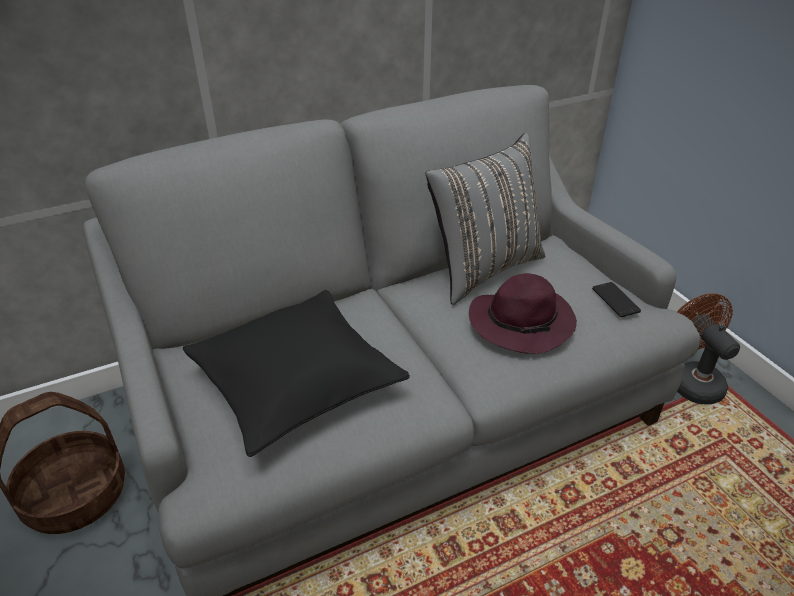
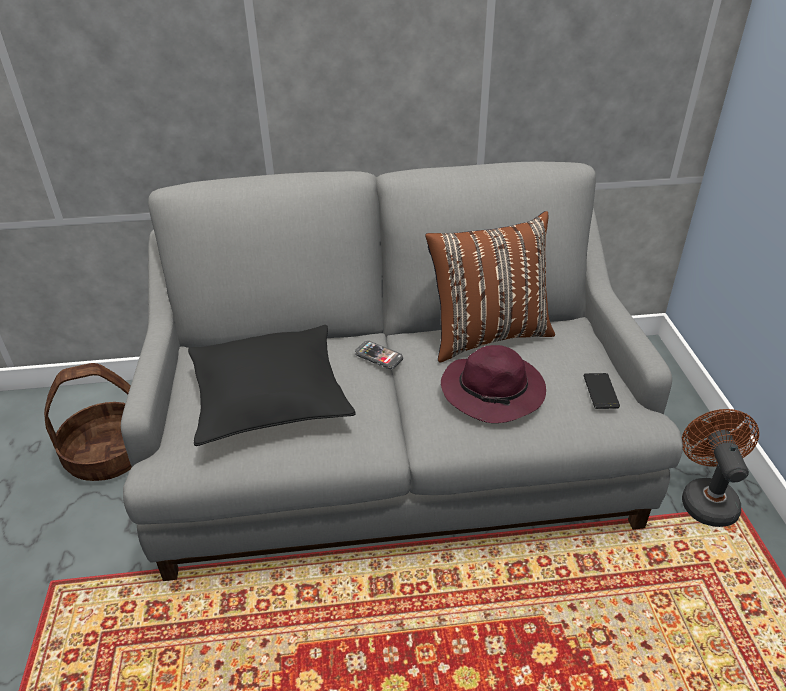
camera: 20 degrees right, 0 degrees up
grey pillow [425,133,545,305] -> brown pillow [425,211,555,362]
none -> phone [355,341,403,369]

